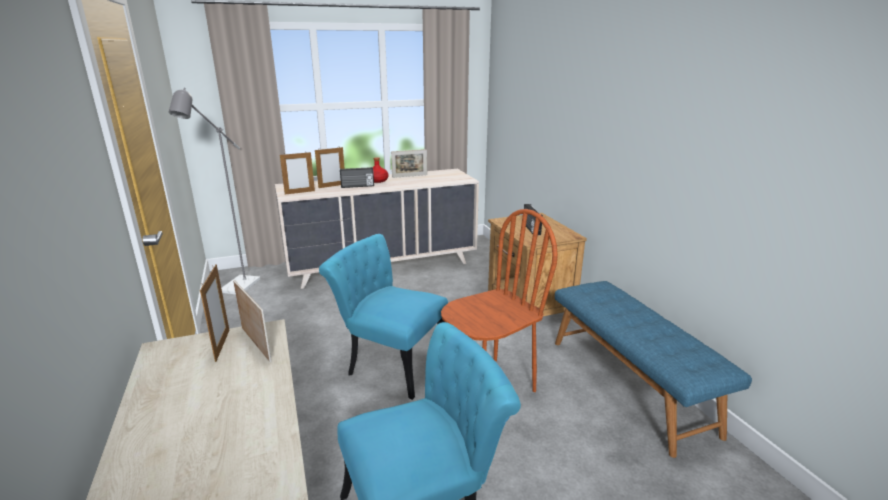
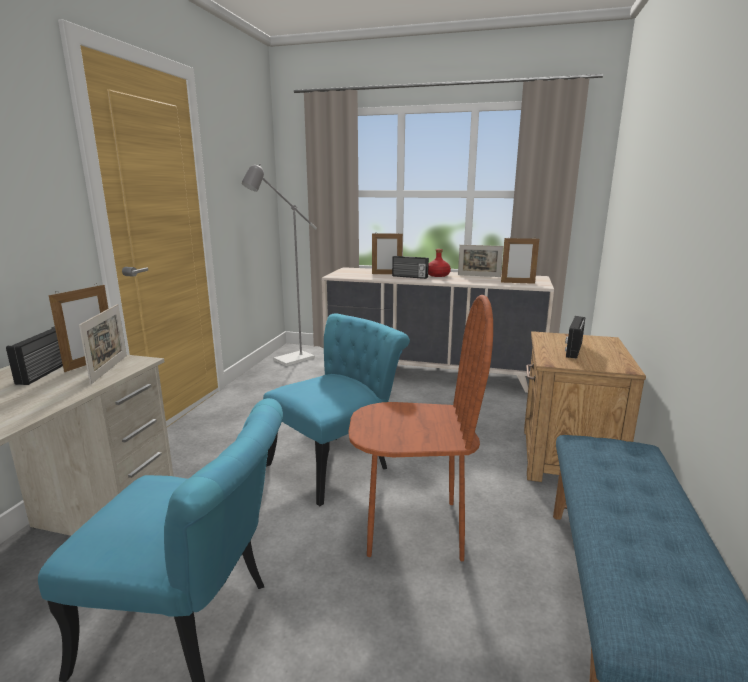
camera: 35 degrees right, 5 degrees down
picture frame [280,152,315,195] -> picture frame moved to [501,237,539,284]
turquoise chair [319,234,448,400] -> turquoise chair turned 75 degrees clockwise [263,313,410,506]
none -> radio [6,327,63,385]

